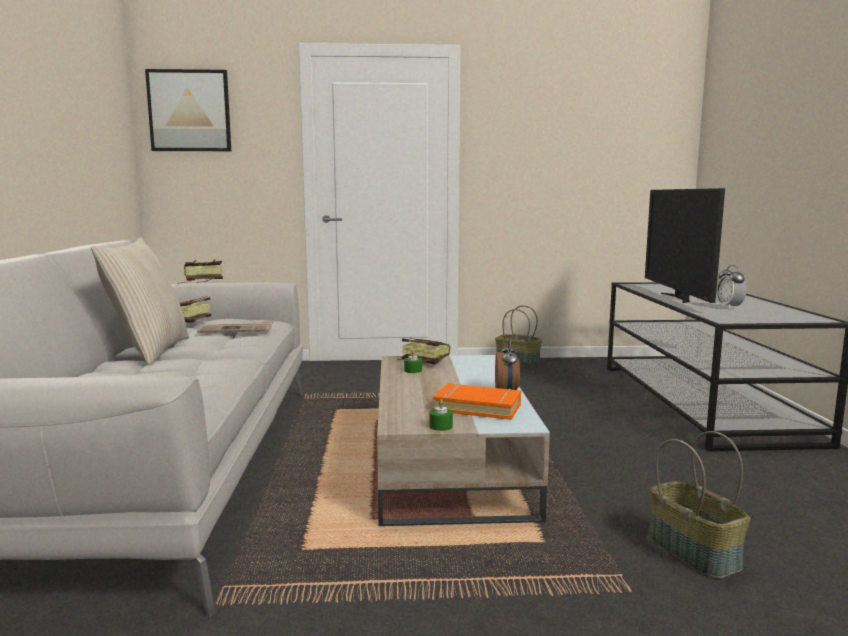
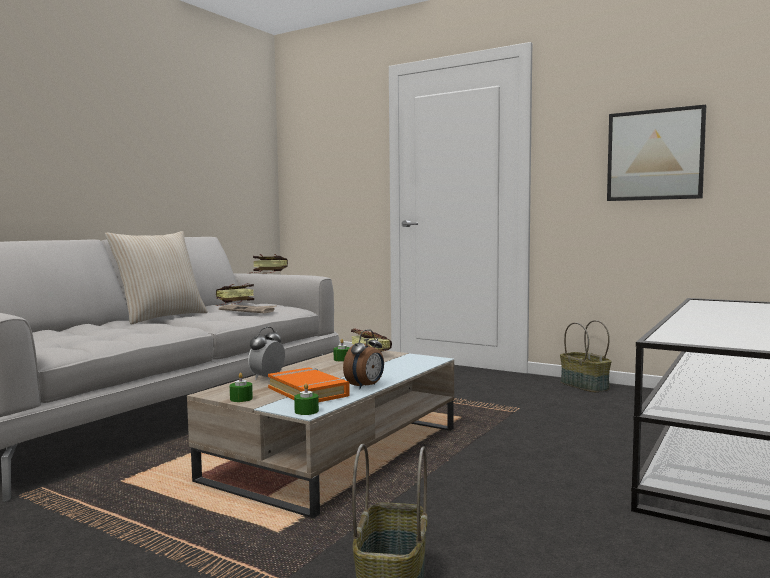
camera: 35 degrees right, 5 degrees down
picture [145,69,231,151] -> picture moved to [607,104,706,201]
television [645,188,725,303] -> none
alarm clock [716,265,747,309] -> alarm clock moved to [248,327,285,380]
none -> green candle [294,383,319,415]

